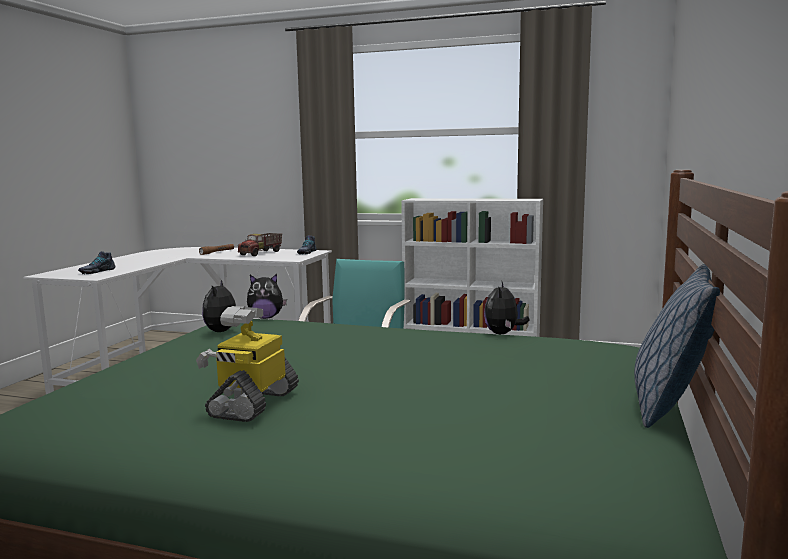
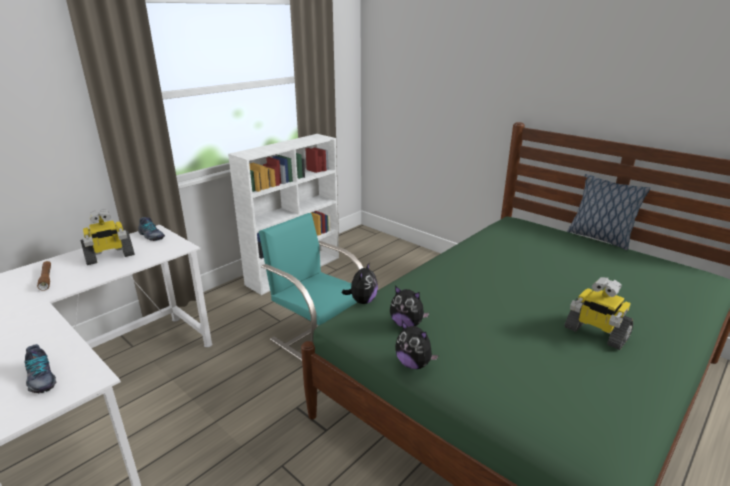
camera: 65 degrees left, 15 degrees up
toy truck [238,233,282,256] -> toy robot [81,209,135,265]
plush toy [484,282,530,334] -> plush toy moved to [395,321,439,369]

